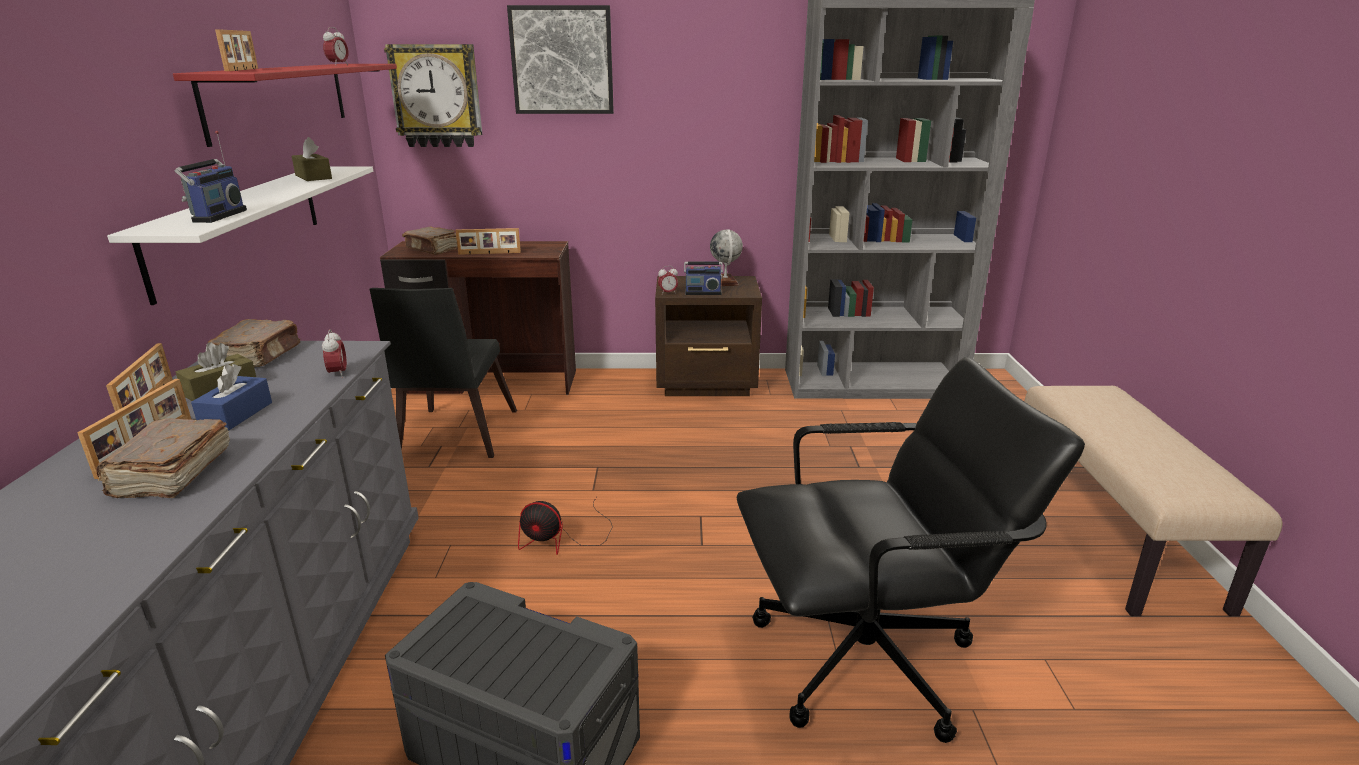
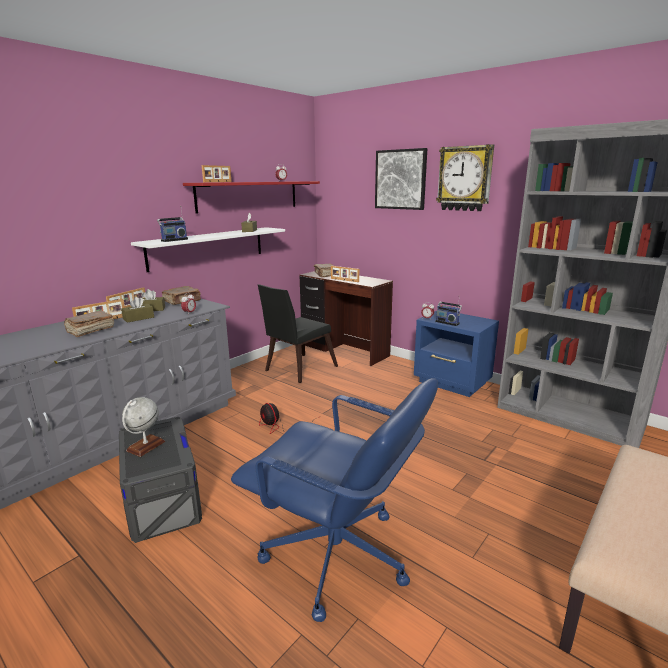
camera: 40 degrees right, 5 degrees down
blue tissue box [191,364,272,430] -> brown tissue box [121,297,154,323]
wall clock [384,44,482,147] -> wall clock moved to [436,144,494,211]
brown nightstand [655,276,762,396] -> blue nightstand [414,311,499,397]
globe [710,229,743,286] -> globe moved to [122,397,165,457]
black office chair [737,357,1085,743] -> blue office chair [231,378,438,622]

